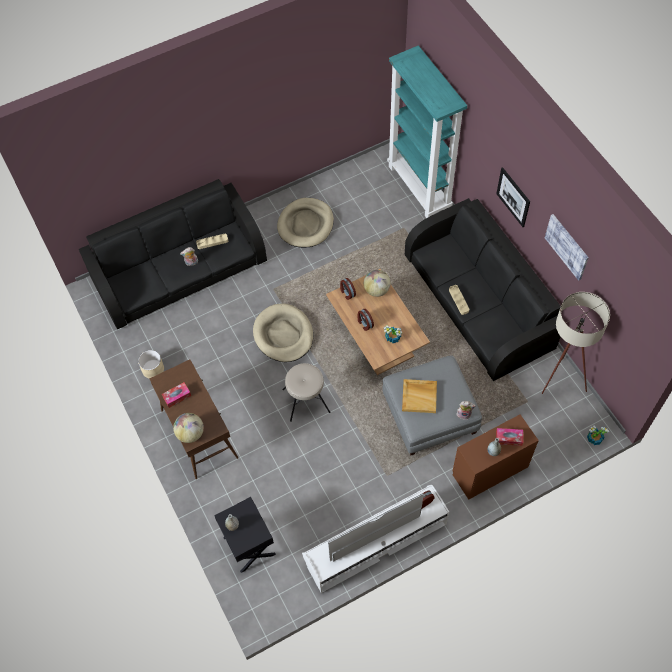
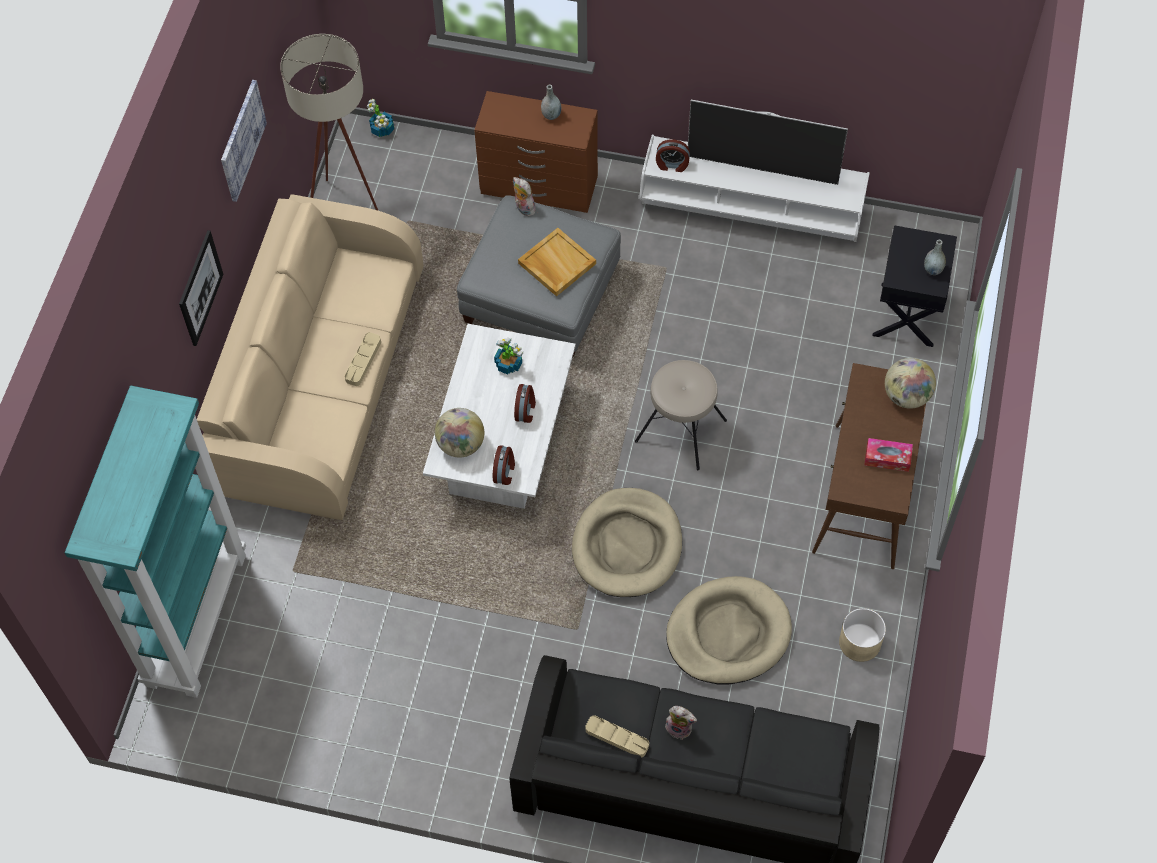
camera: 140 degrees left, 0 degrees up
beige dog bed [277,198,334,248] -> beige dog bed moved to [666,576,792,684]
brown coffee table [326,269,430,375] -> white coffee table [423,324,576,509]
black sofa [405,198,561,381] -> beige sofa [197,194,424,520]
tissue box [496,428,523,446] -> none

